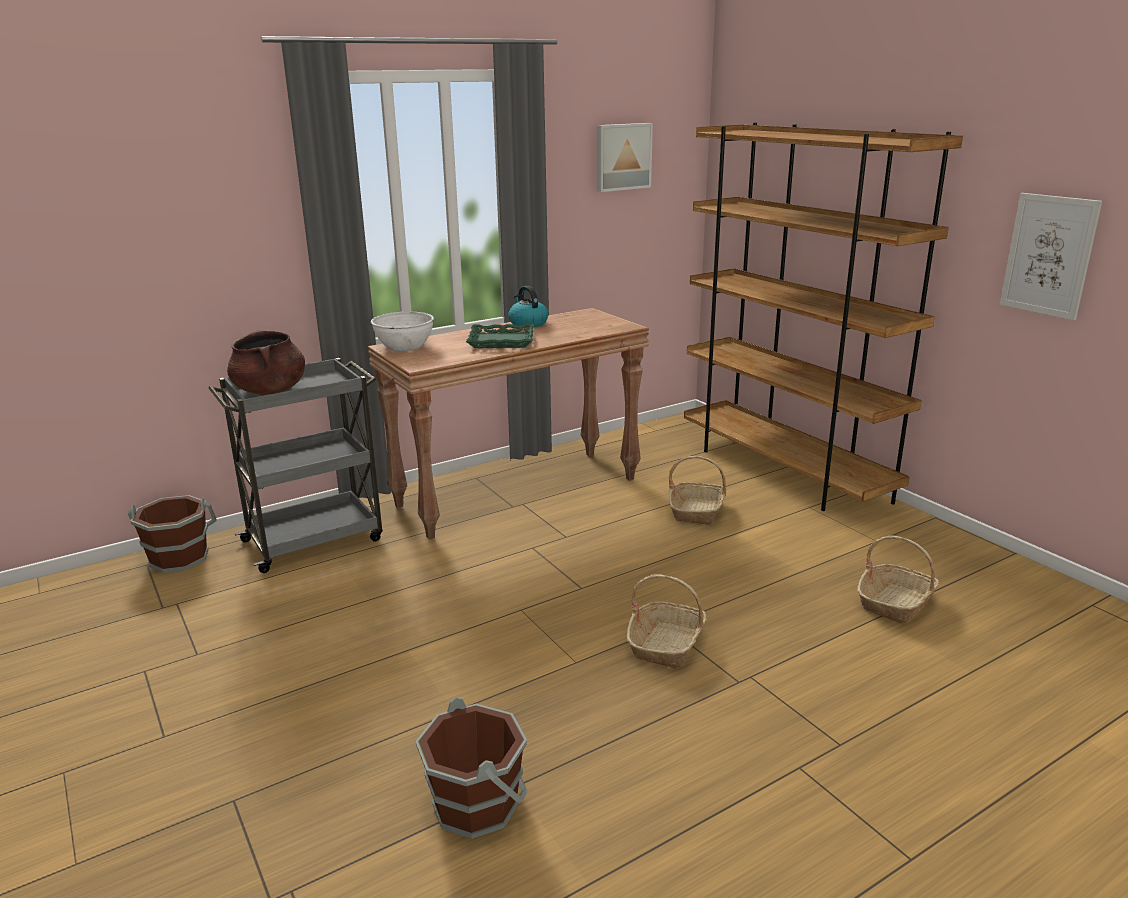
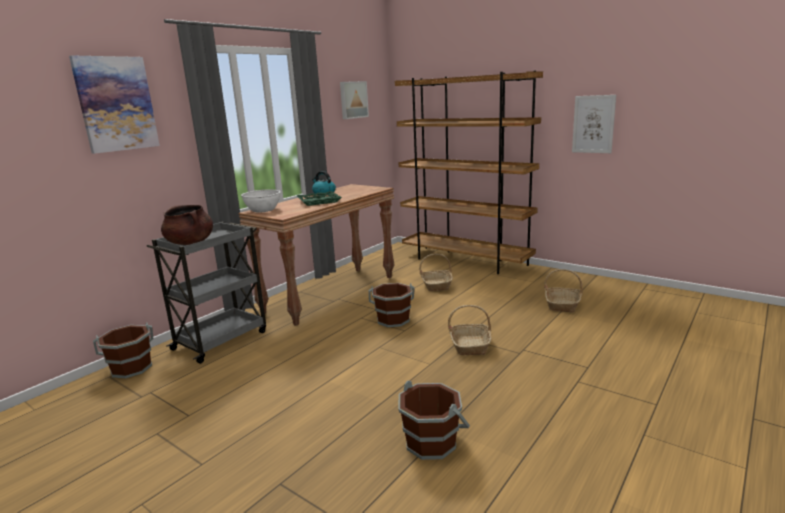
camera: 20 degrees left, 5 degrees down
none -> picture [69,55,160,154]
none -> brown bucket [369,283,415,327]

